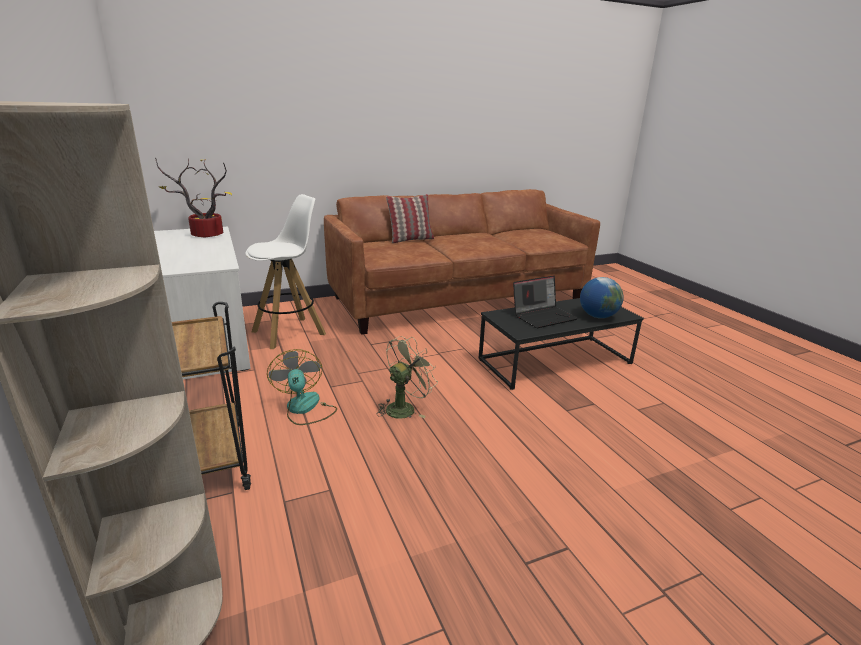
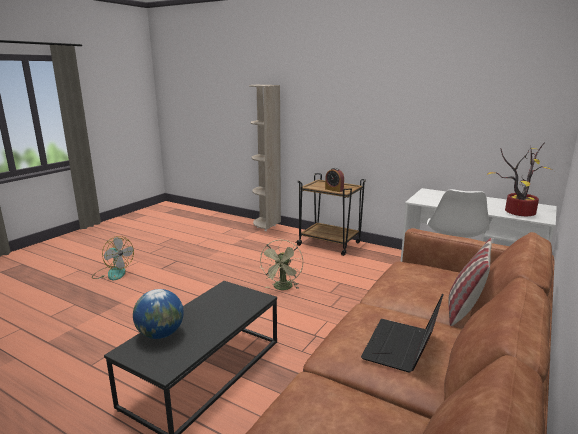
camera: 145 degrees right, 5 degrees down
fan [267,349,337,425] -> fan moved to [92,236,134,280]
laptop [513,275,578,328] -> laptop moved to [361,293,444,373]
none -> alarm clock [325,168,344,192]

